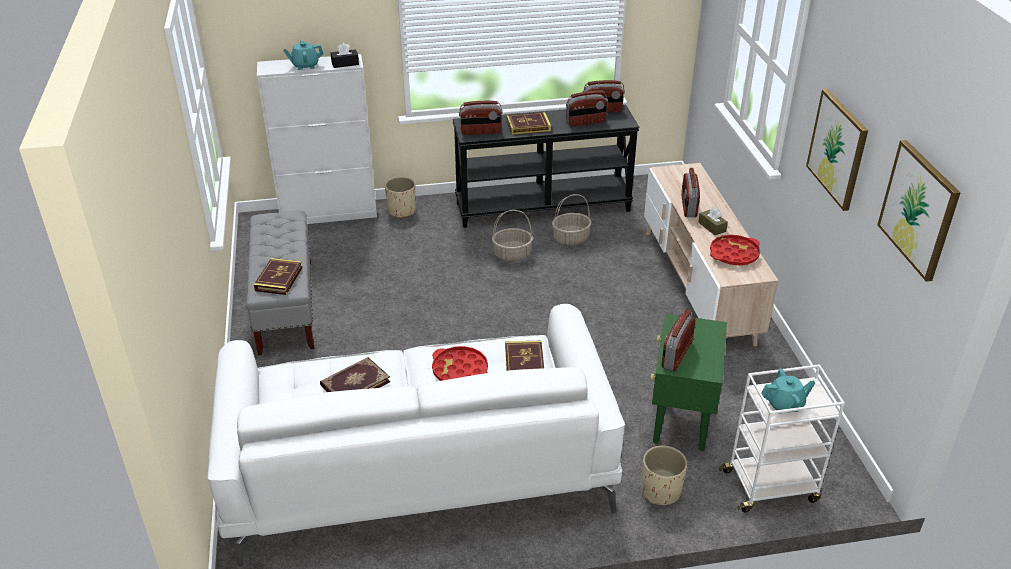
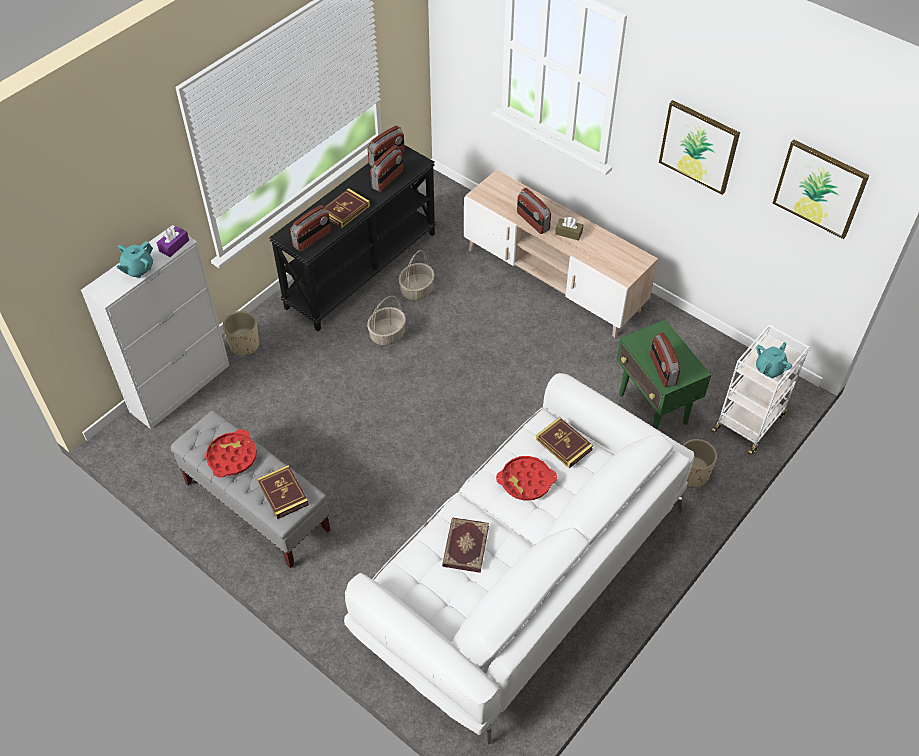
camera: 40 degrees left, 15 degrees up
black tissue box [331,43,359,68] -> purple tissue box [157,226,189,257]
red tray [710,235,760,265] -> red tray moved to [206,429,257,478]

